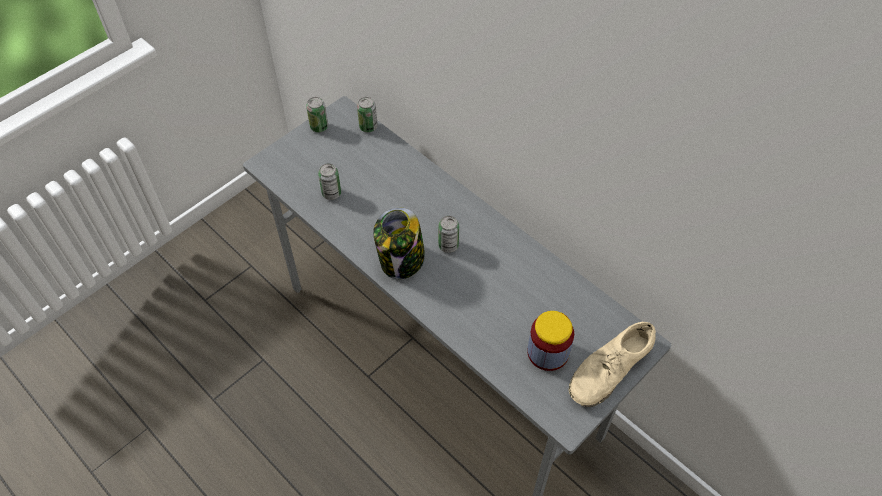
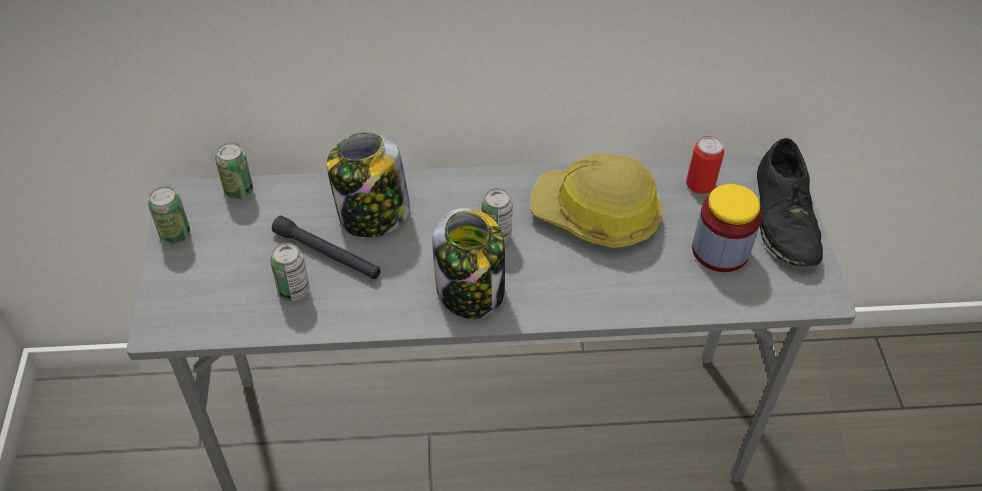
camera: 50 degrees left, 5 degrees down
beige shoe [568,322,656,407] -> black shoe [757,138,823,266]
none -> black flashlight [272,216,381,279]
none -> jar [327,132,410,238]
none -> hard hat [529,153,663,248]
none -> can [686,136,724,194]

